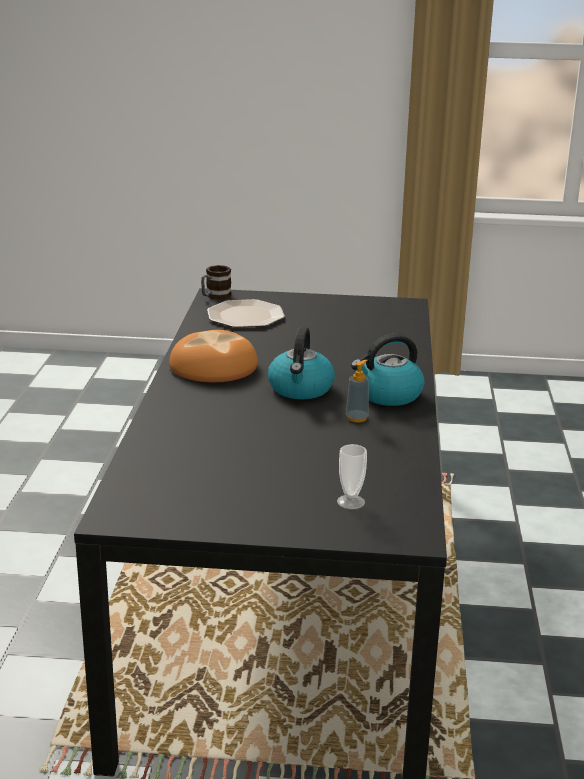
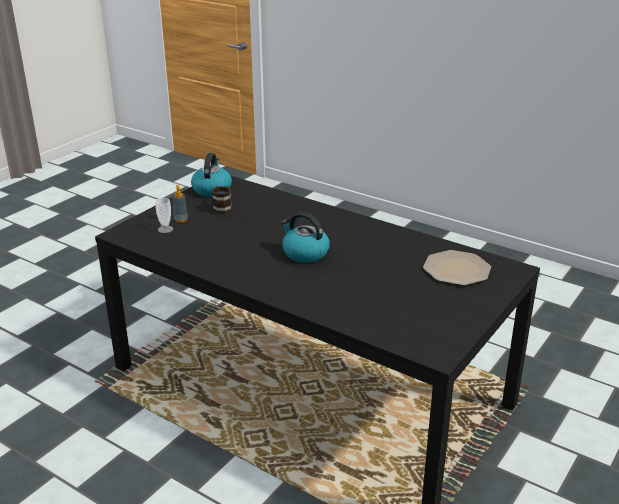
camera: 120 degrees right, 5 degrees up
bread [169,330,258,382] -> none
mug [201,265,231,300] -> mug moved to [212,186,232,214]
soap dispenser [346,360,369,423] -> soap dispenser moved to [173,185,188,223]
kettle [351,334,425,406] -> kettle moved to [191,153,232,197]

